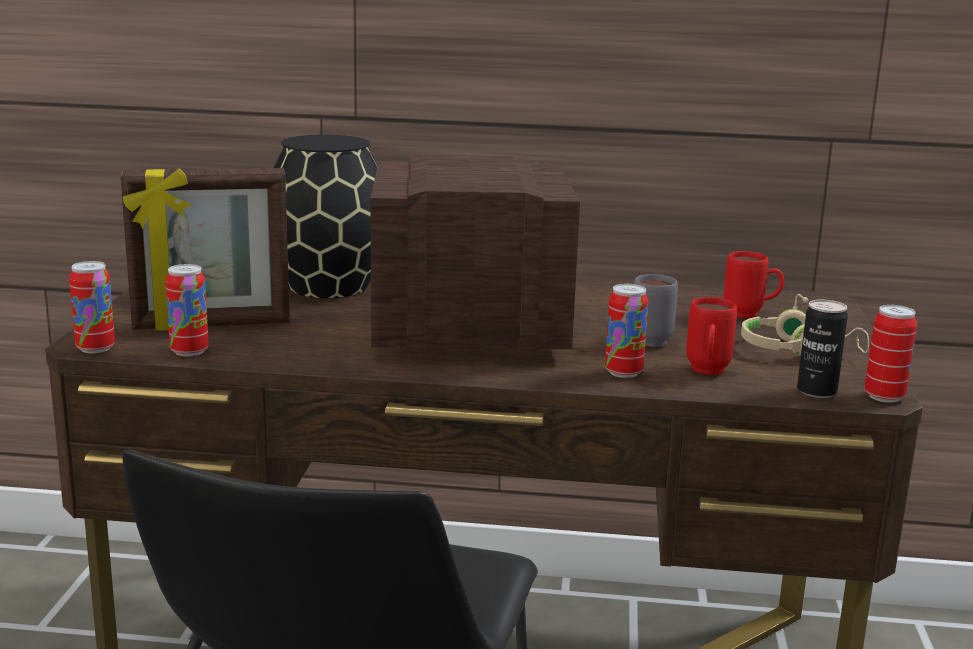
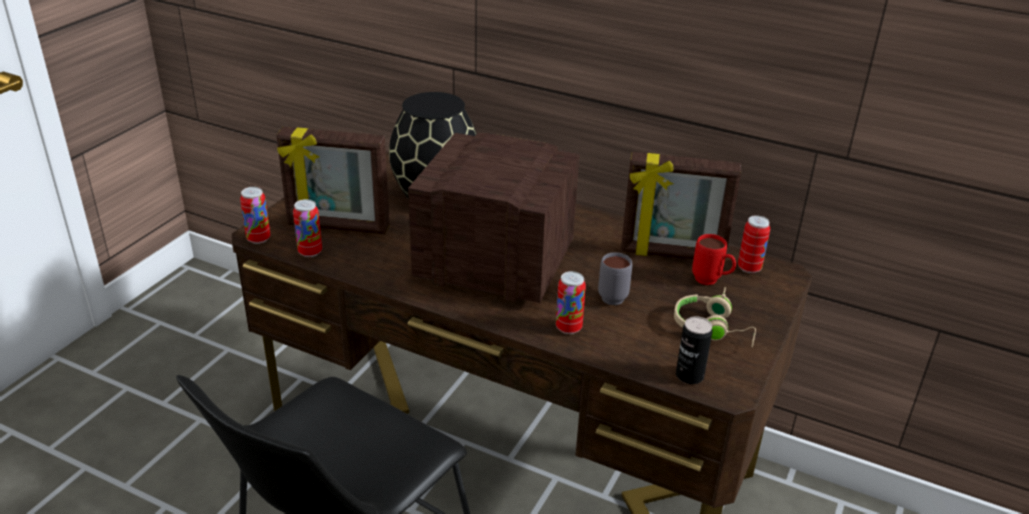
camera: 20 degrees right, 15 degrees up
red mug [686,297,737,375] -> none
can [865,305,917,403] -> can moved to [738,215,770,273]
none -> picture frame [621,152,741,260]

